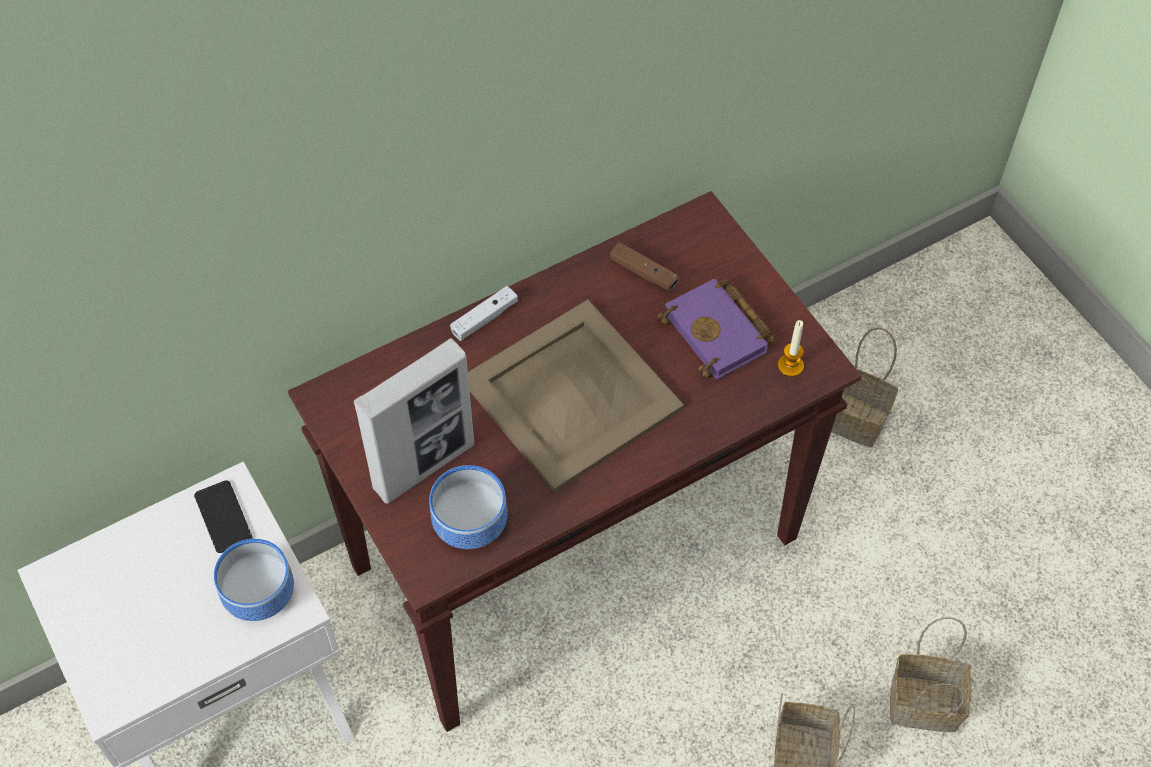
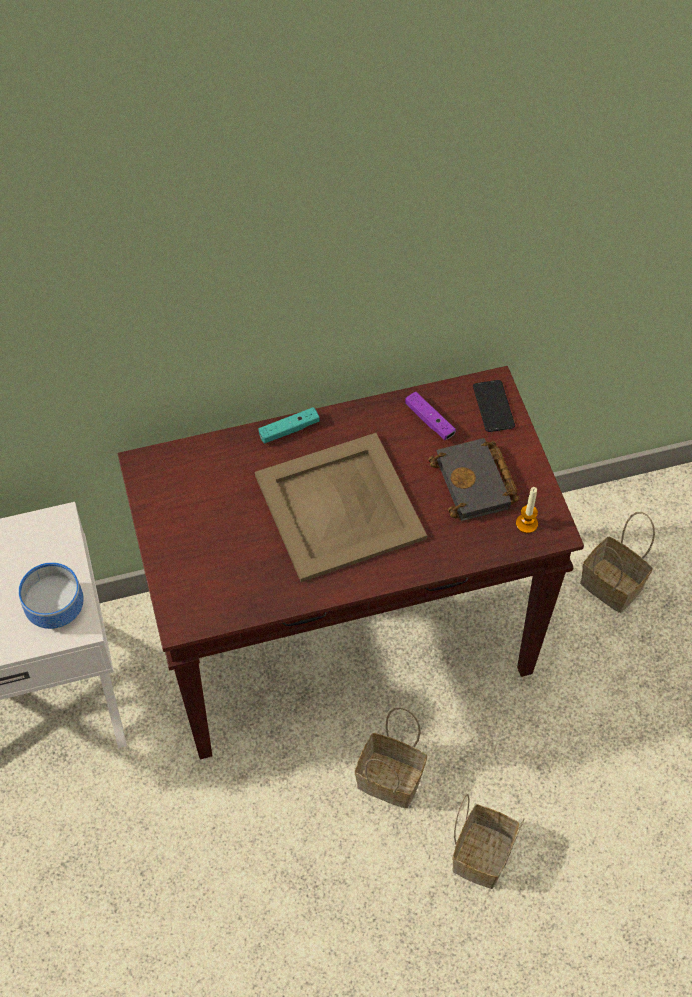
camera: 15 degrees right, 0 degrees up
phone [194,480,252,553] -> phone moved to [473,380,515,432]
picture frame [354,338,474,504] -> none
bowl [430,465,508,549] -> none
white game controller [450,286,518,341] -> turquoise game controller [258,407,320,443]
brown game controller [610,242,679,291] -> purple game controller [405,392,456,440]
purple book [658,279,775,380] -> black book [428,438,520,521]
basket [890,617,972,732] -> basket moved to [355,708,427,808]

